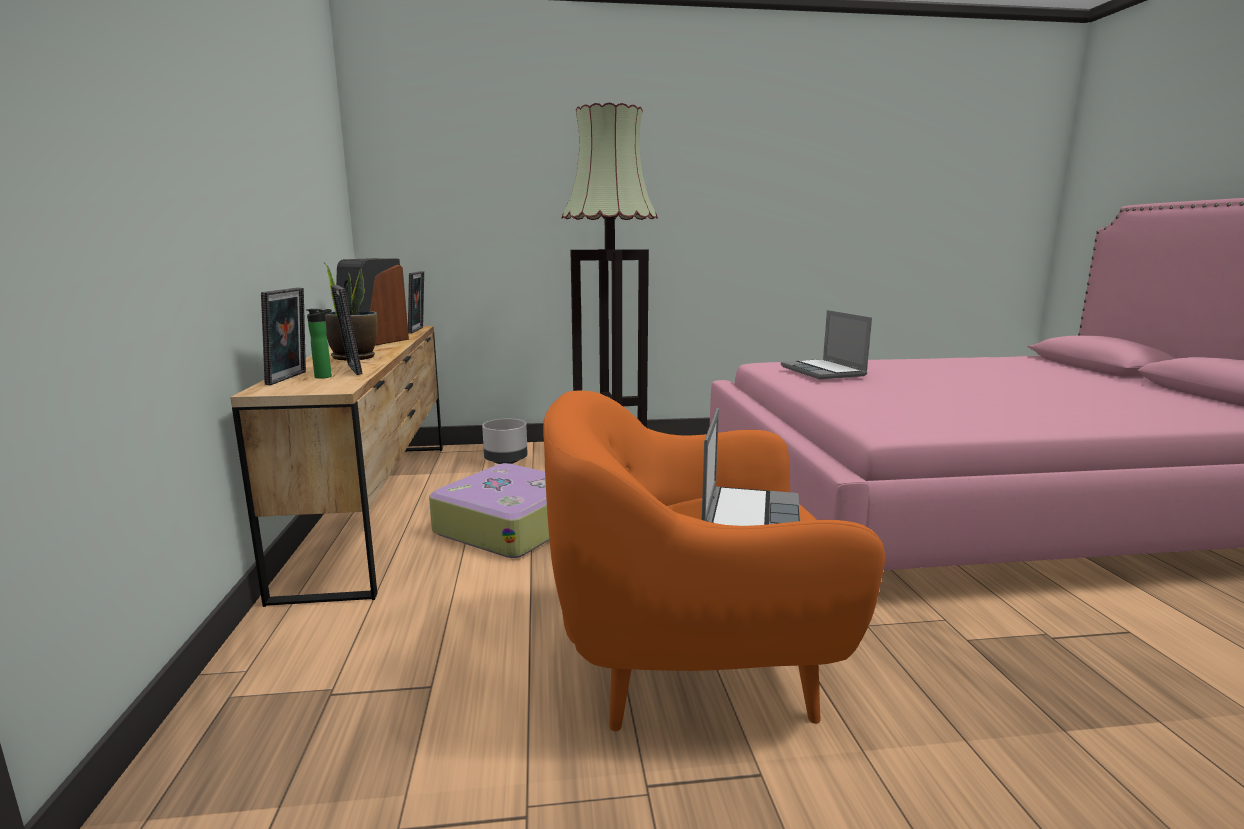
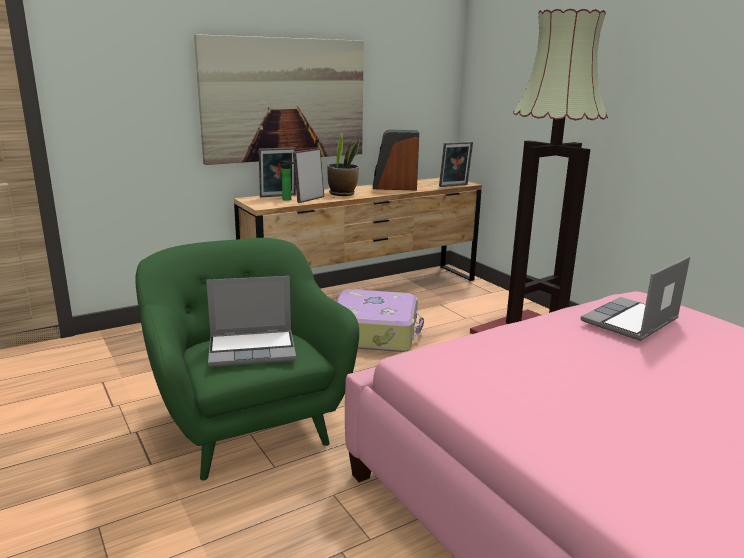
camera: 65 degrees right, 5 degrees up
grey planter [482,419,528,464] -> none
orange armchair [543,390,885,731] -> green armchair [135,238,359,481]
none -> picture [194,34,364,165]

